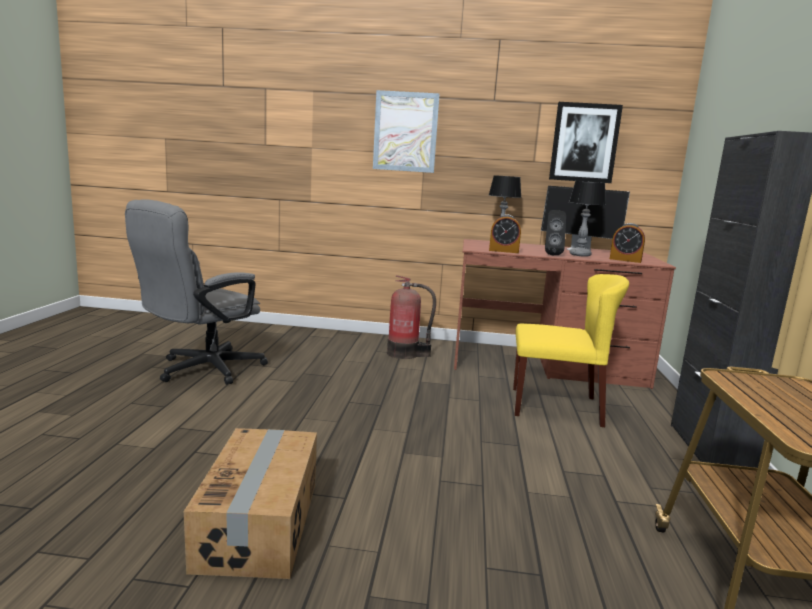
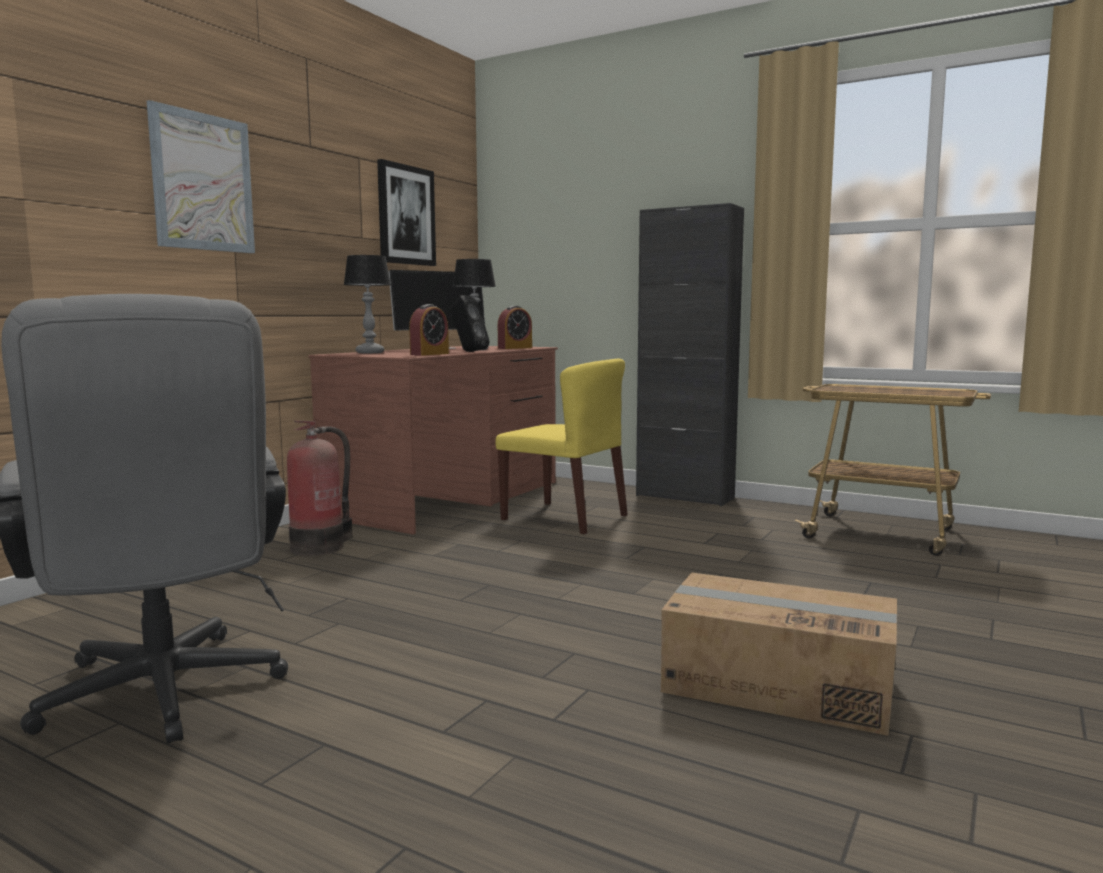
camera: 65 degrees left, 5 degrees down
yellow chair [513,274,629,427] -> yellow chair turned 90 degrees clockwise [495,359,628,535]

